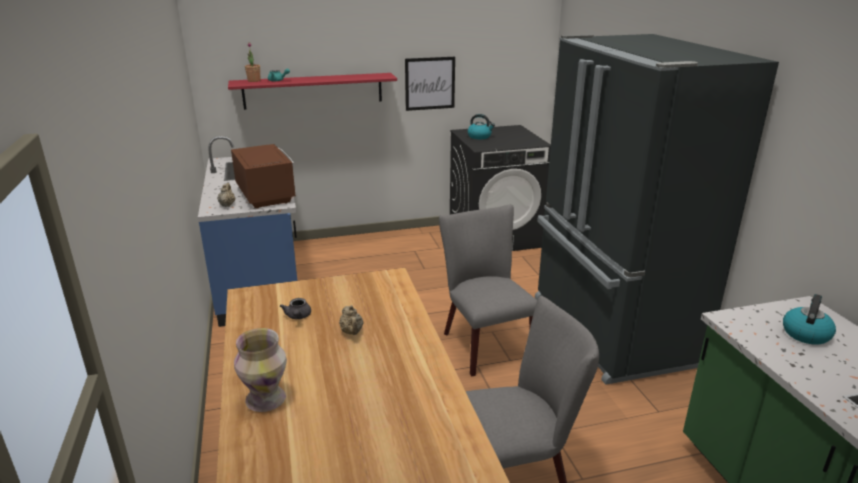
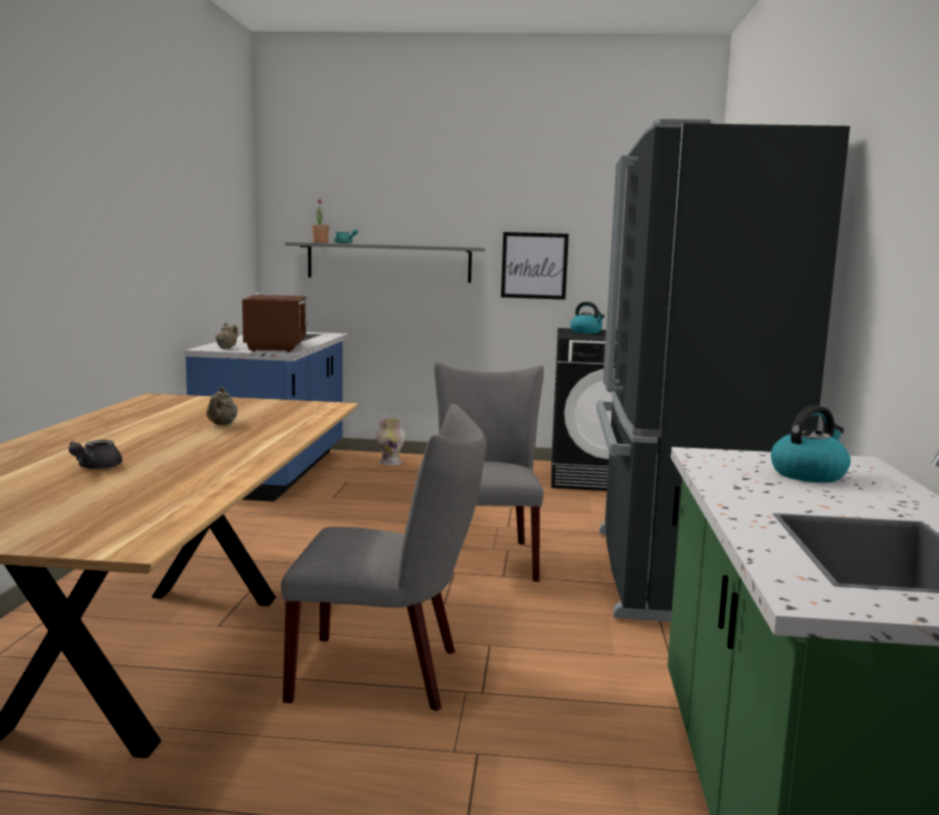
camera: 20 degrees right, 15 degrees down
red shelf [228,73,397,110] -> grey shelf [285,242,485,283]
vase [234,328,287,412] -> vase moved to [376,419,406,466]
grey teapot [280,298,311,319] -> grey teapot moved to [68,440,122,469]

